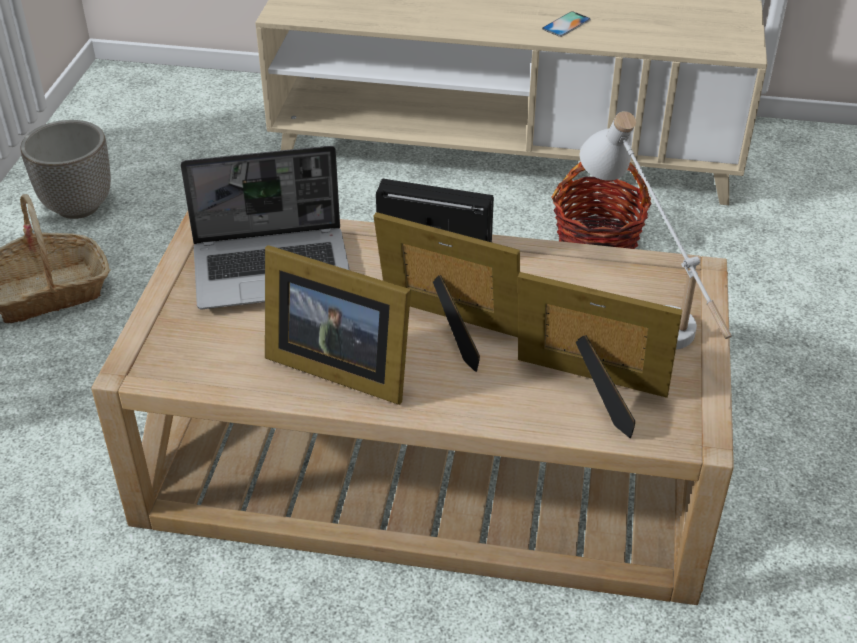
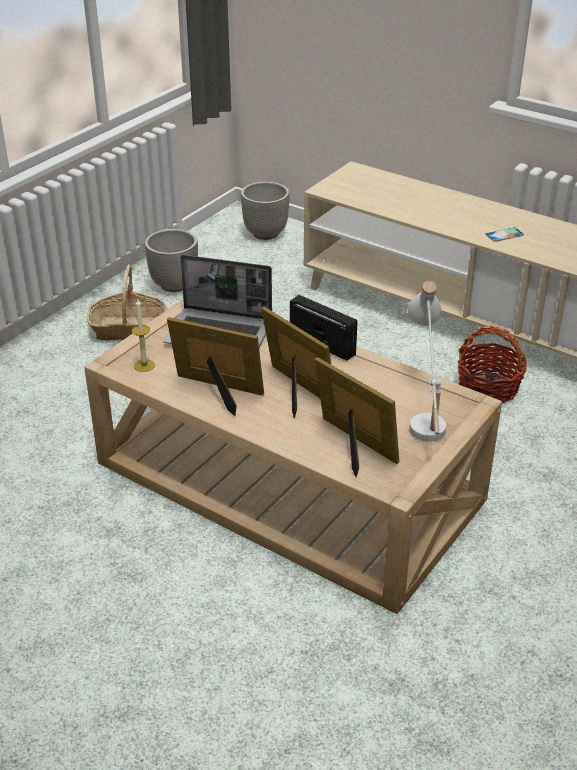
camera: 25 degrees right, 5 degrees down
picture frame [265,245,411,405] -> picture frame turned 150 degrees clockwise [167,317,264,416]
none -> candle [132,300,155,372]
none -> planter [241,182,290,240]

